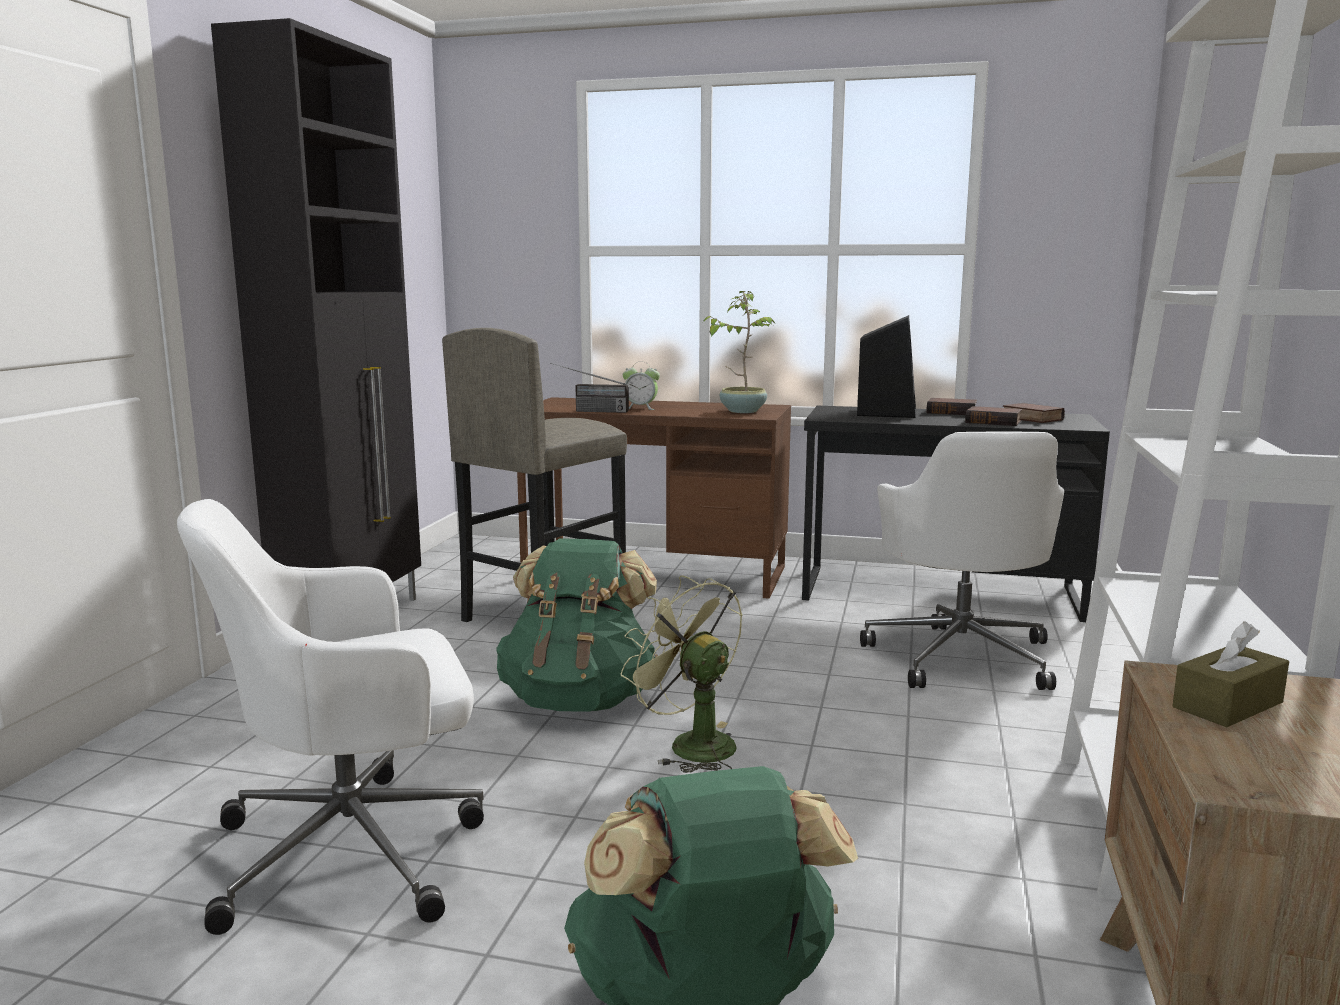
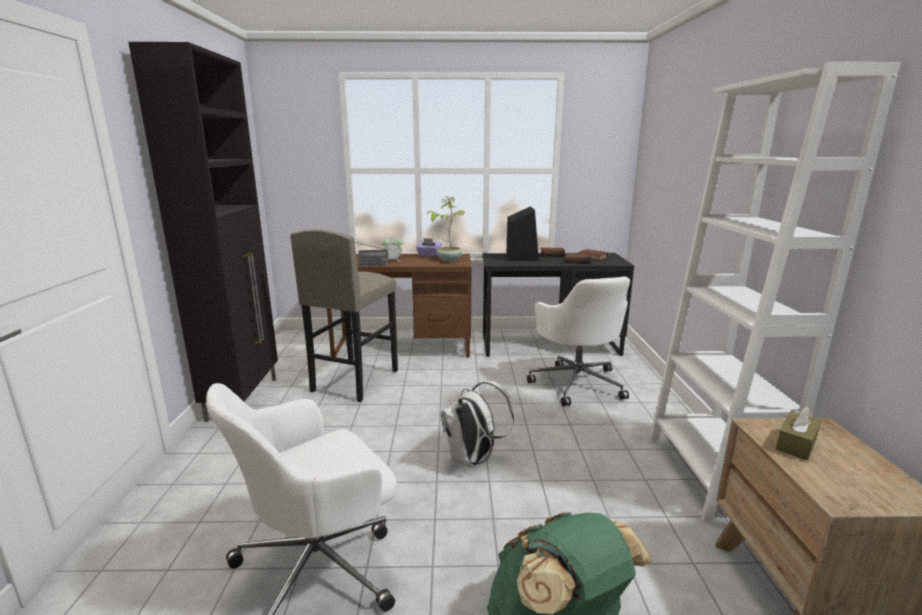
camera: 15 degrees left, 5 degrees up
green backpack [496,538,658,712] -> none
green fan [620,575,743,773] -> white backpack [441,381,514,468]
none -> purple tissue box [416,238,442,257]

